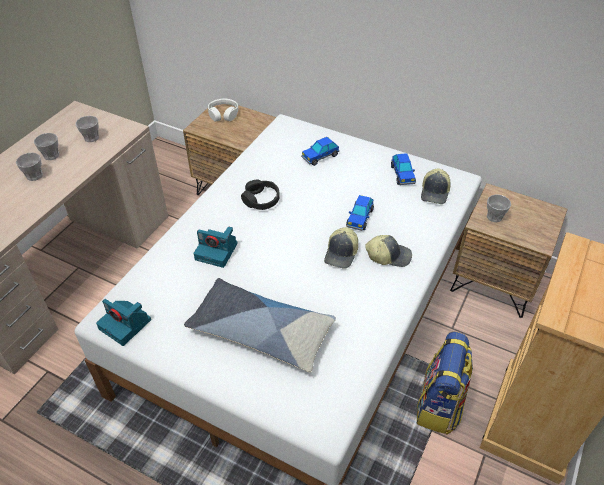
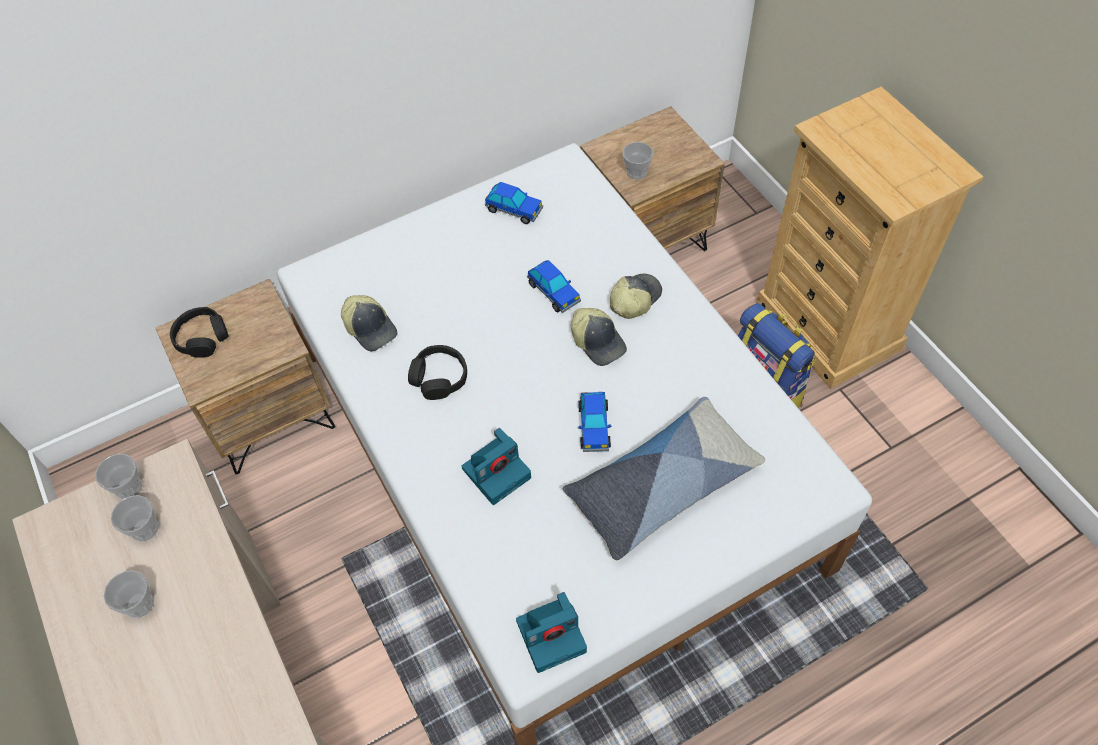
camera: 55 degrees left, 10 degrees up
cup [16,153,43,181] -> cup moved to [95,454,142,499]
white headphones [208,99,238,121] -> black headphones [170,307,229,358]
toy car [301,137,339,166] -> toy car moved to [578,392,611,452]
cap [421,169,451,204] -> cap moved to [341,295,397,351]

